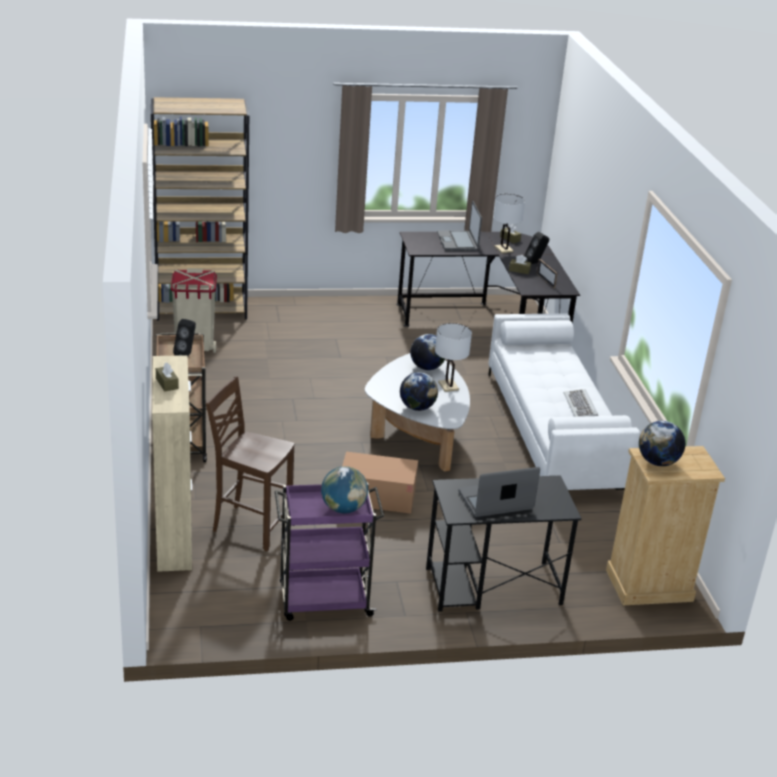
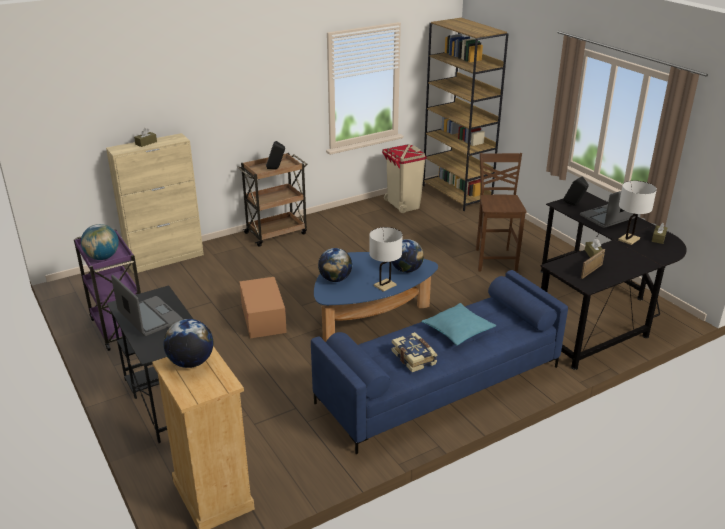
camera: 70 degrees right, 0 degrees up
brown chair [206,376,294,551] -> brown chair moved to [476,153,526,271]
white coffee table [365,353,470,472] -> blue coffee table [314,252,438,342]
white sofa [489,313,640,490] -> blue sofa [311,270,568,454]
black speaker [524,232,549,264] -> black speaker moved to [563,176,589,206]
keyboard [564,389,598,417] -> book [392,332,437,372]
none -> turquoise pillow [422,303,496,345]

